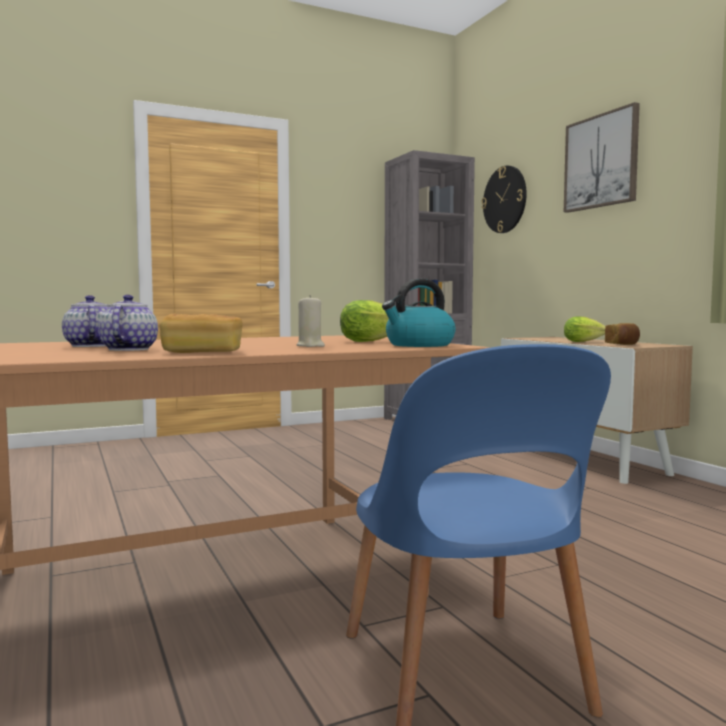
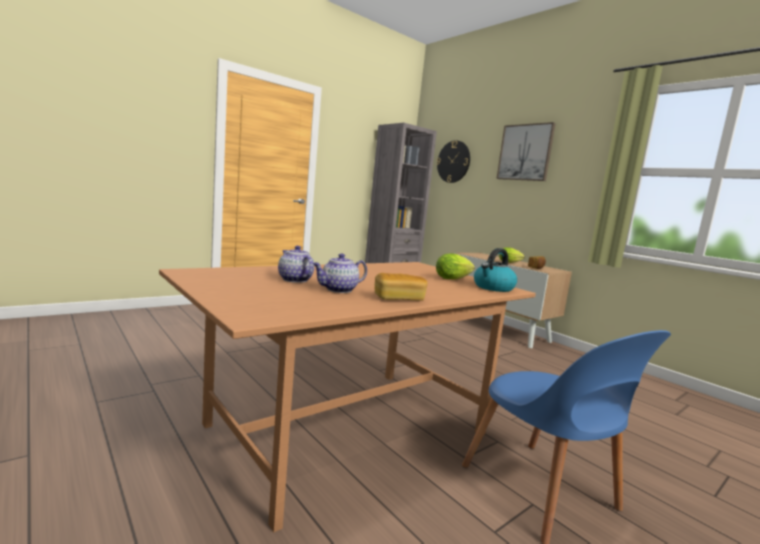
camera: 15 degrees left, 5 degrees up
teapot [98,294,158,351] -> teapot turned 105 degrees counterclockwise [313,254,367,293]
beige candle [296,295,325,347] -> none

